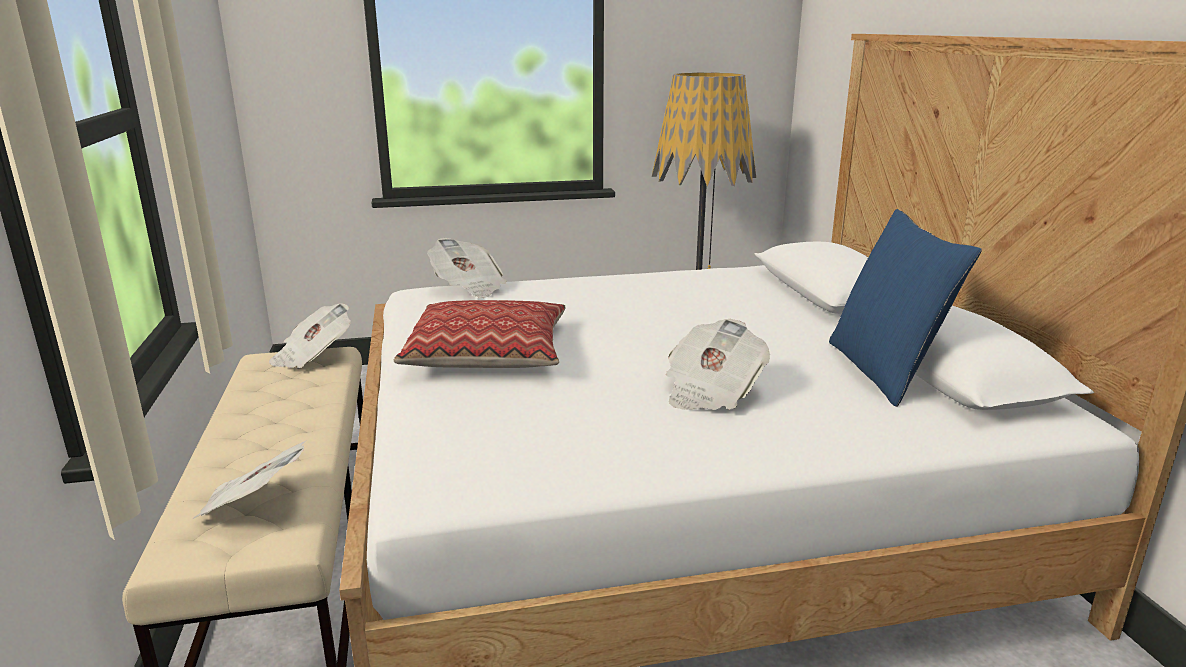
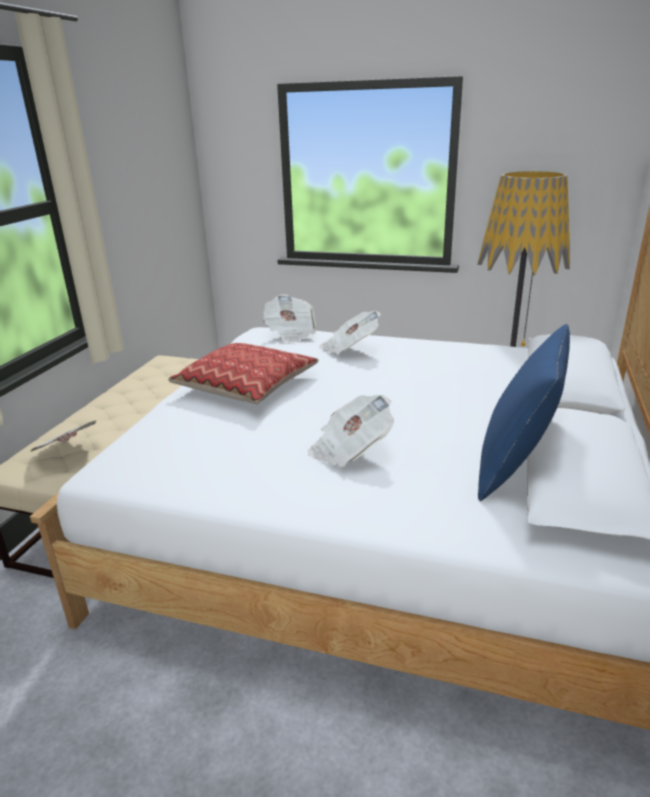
camera: 30 degrees right, 5 degrees up
newspaper [269,303,351,369] -> newspaper moved to [319,311,381,355]

